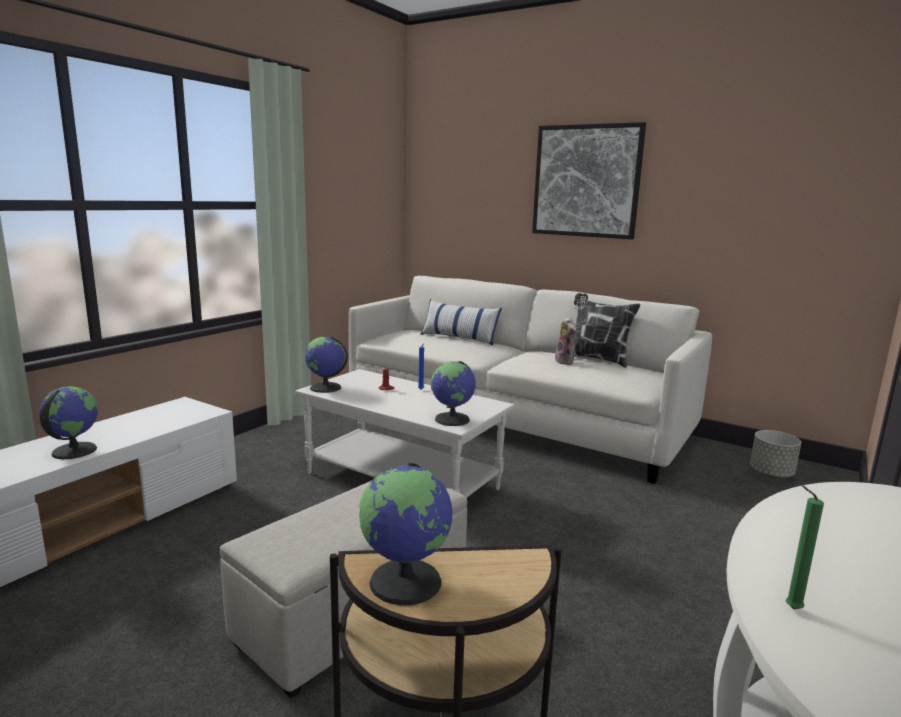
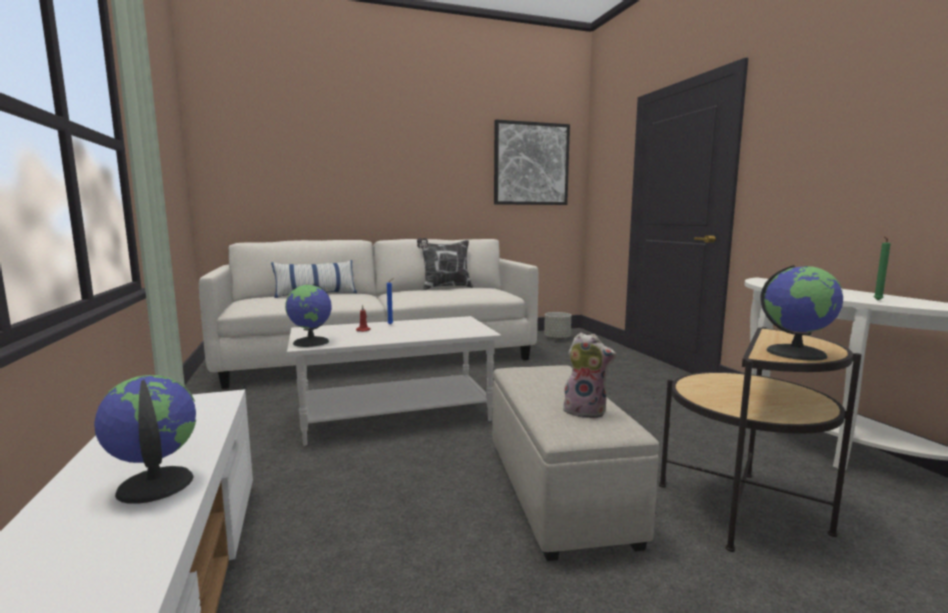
camera: 50 degrees left, 5 degrees down
globe [431,361,476,426] -> none
picture [532,122,646,239] -> picture moved to [494,120,570,205]
plush toy [555,316,577,365] -> plush toy moved to [563,333,616,419]

